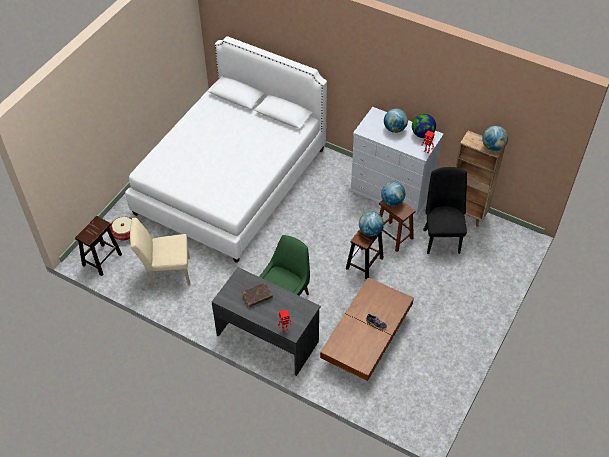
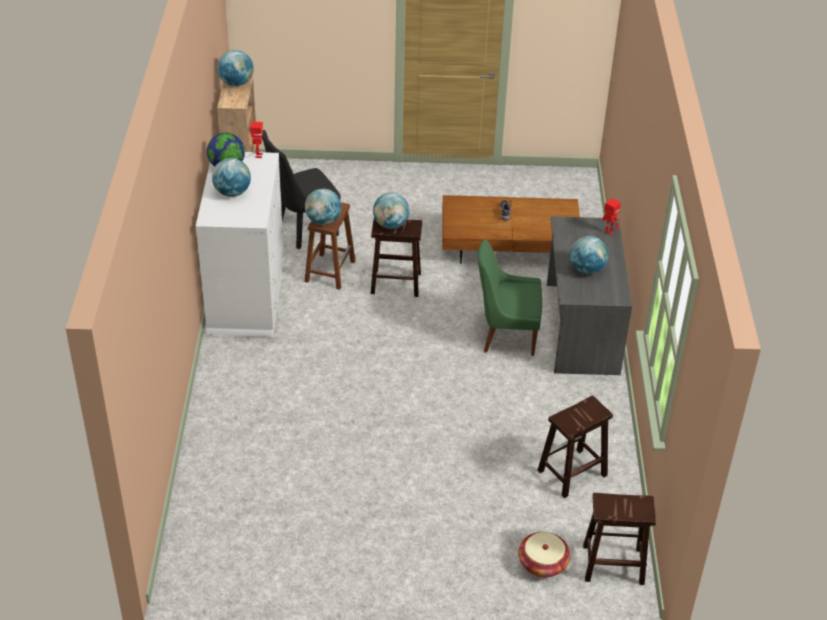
camera: 120 degrees left, 10 degrees down
white bed [125,36,327,263] -> none
beige chair [130,218,190,288] -> brown stool [537,396,613,498]
brown book [242,283,273,307] -> globe [570,236,608,274]

